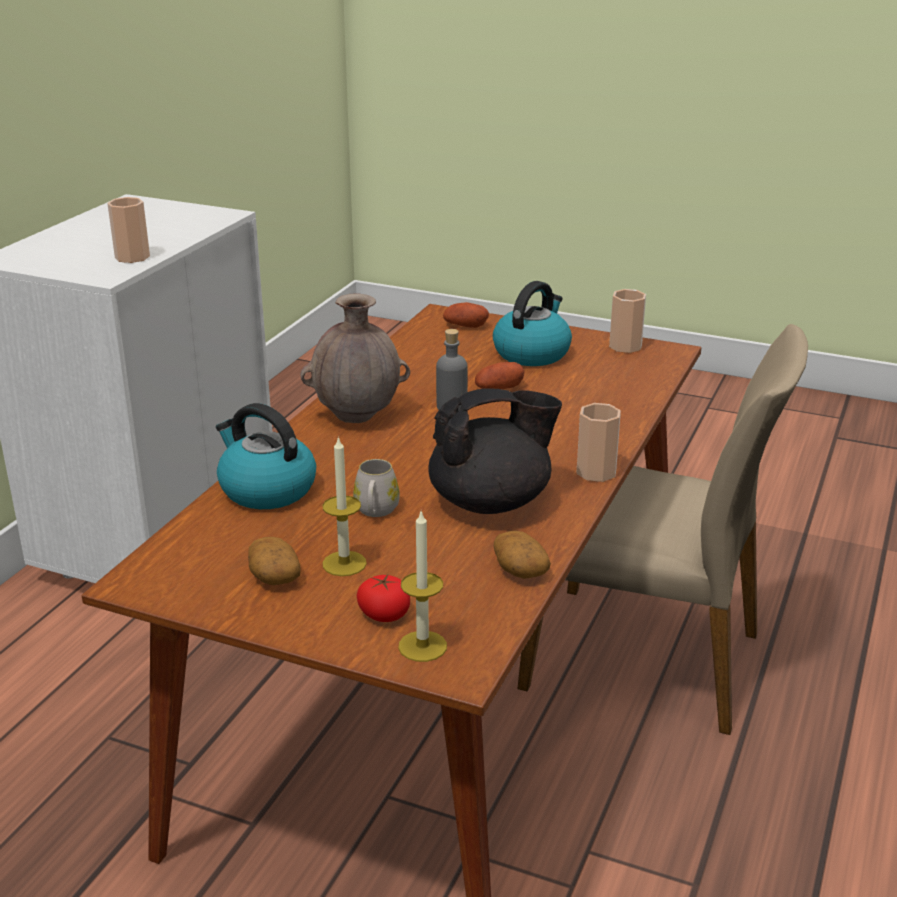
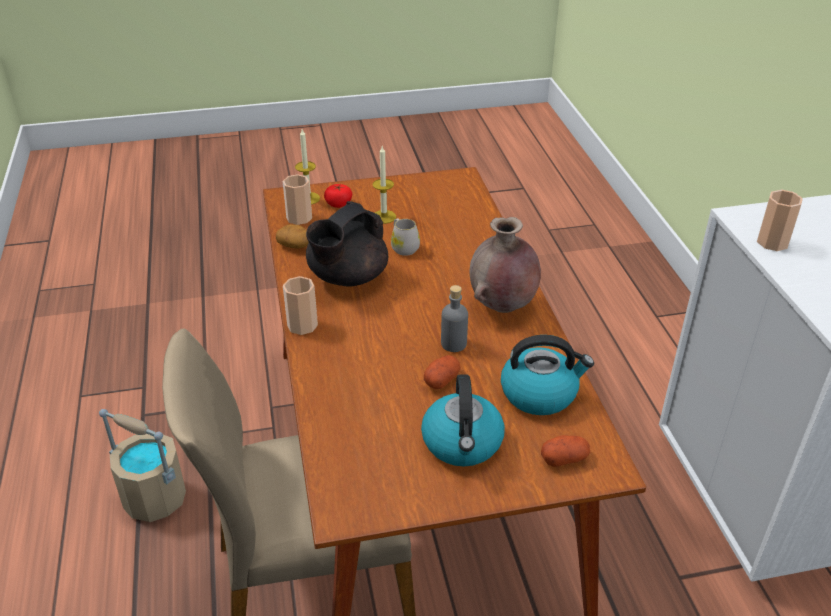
camera: 145 degrees right, 10 degrees up
kettle [216,403,316,509] -> kettle moved to [501,335,594,415]
potato [248,537,300,585] -> none
cup [609,289,646,353] -> cup moved to [283,174,312,225]
none -> beige bucket [99,409,186,522]

